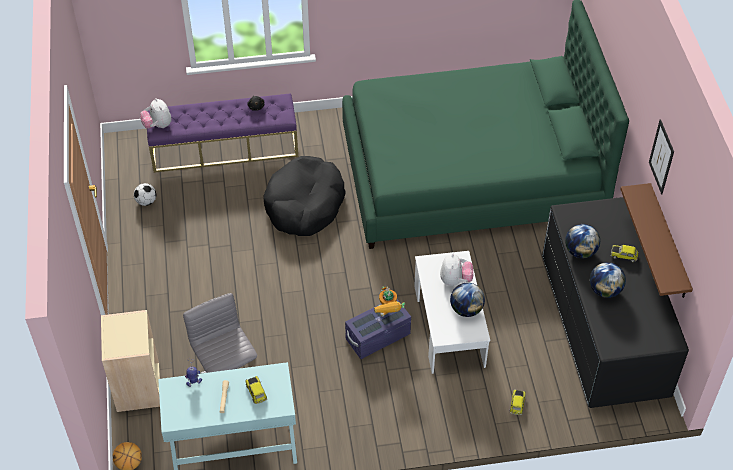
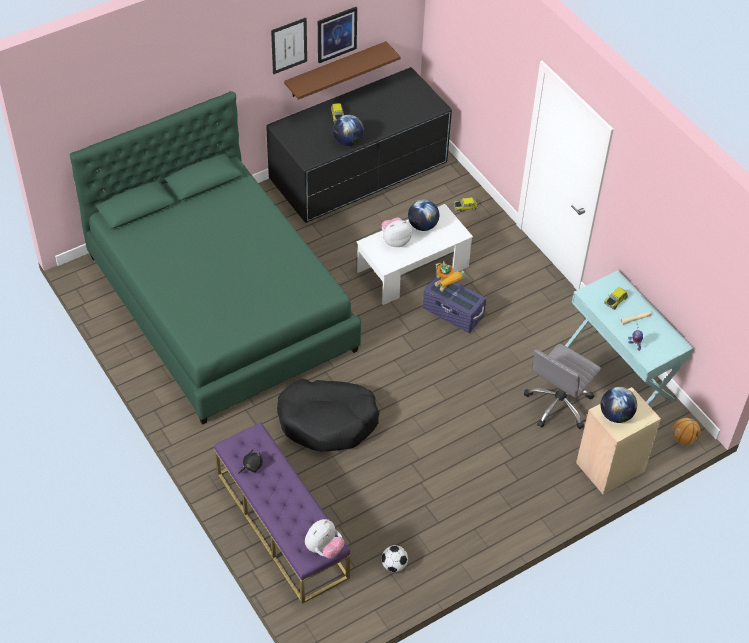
camera: 115 degrees left, 0 degrees up
toy robot [374,287,405,317] -> toy robot turned 90 degrees clockwise [435,261,465,292]
globe [590,262,626,298] -> globe moved to [601,387,637,423]
none -> picture [318,7,357,63]

